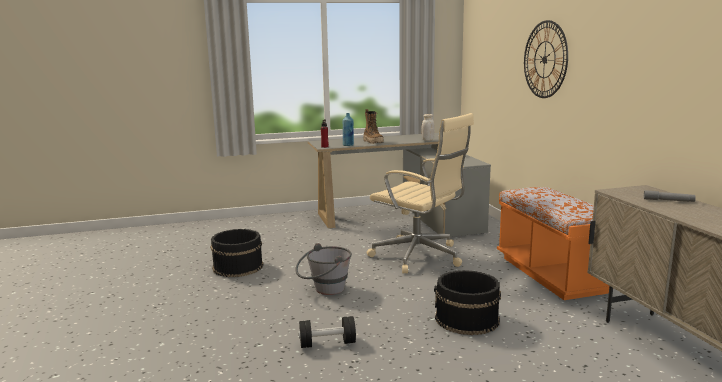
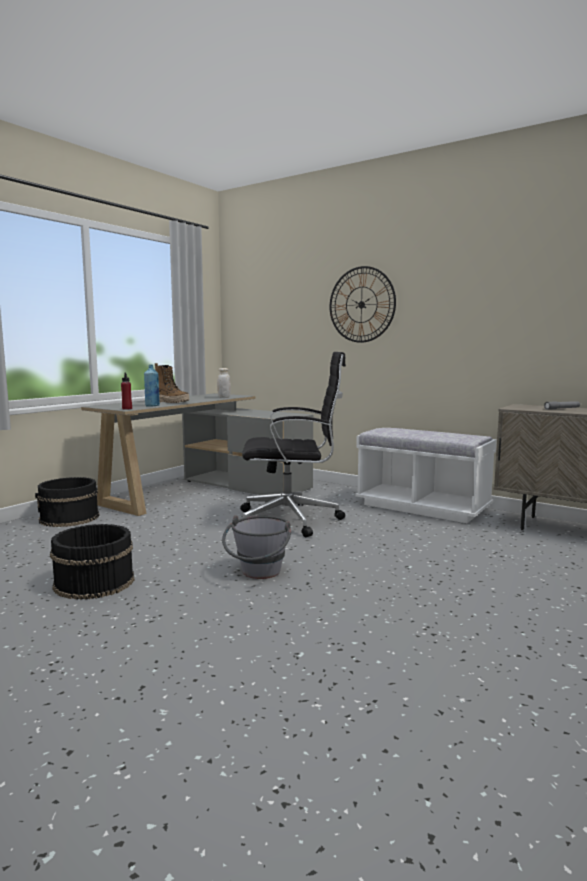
camera: 40 degrees left, 5 degrees down
black dumbbell [299,316,356,348] -> none
beige office chair [367,113,474,274] -> black office chair [240,352,346,537]
black bucket [434,270,501,335] -> black bucket moved to [35,477,100,527]
orange bench [497,187,609,300] -> white bench [355,428,497,523]

